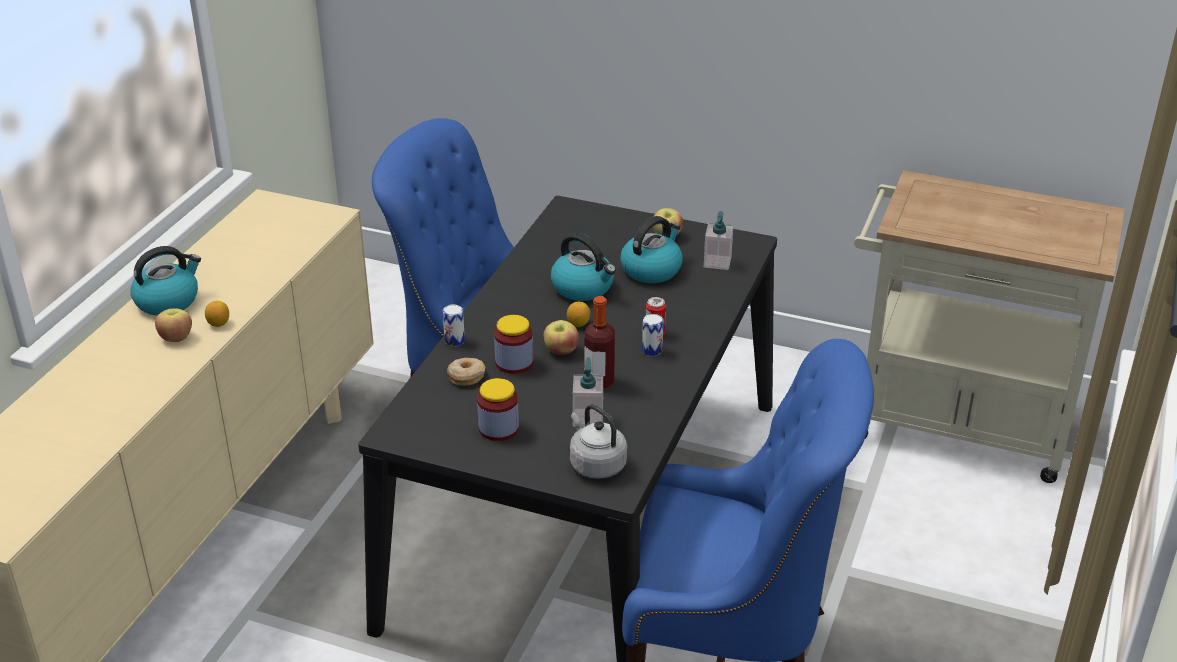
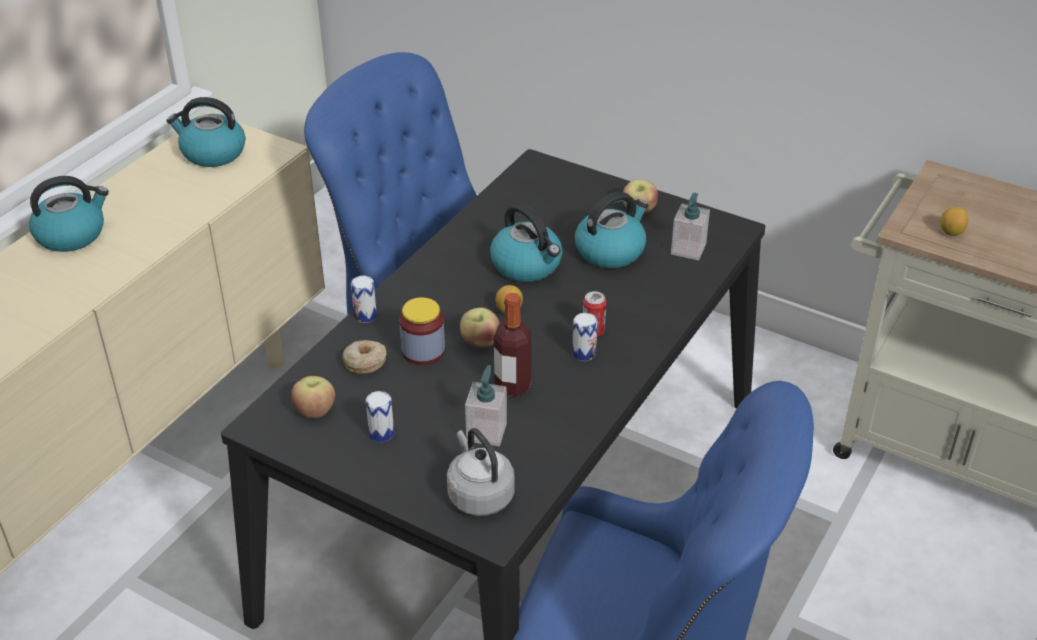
camera: 10 degrees right, 5 degrees up
apple [155,308,192,342] -> apple moved to [291,376,335,418]
lemon [205,301,229,327] -> lemon moved to [940,207,968,236]
jar [477,378,519,441] -> can [366,391,394,442]
none -> kettle [166,97,245,167]

